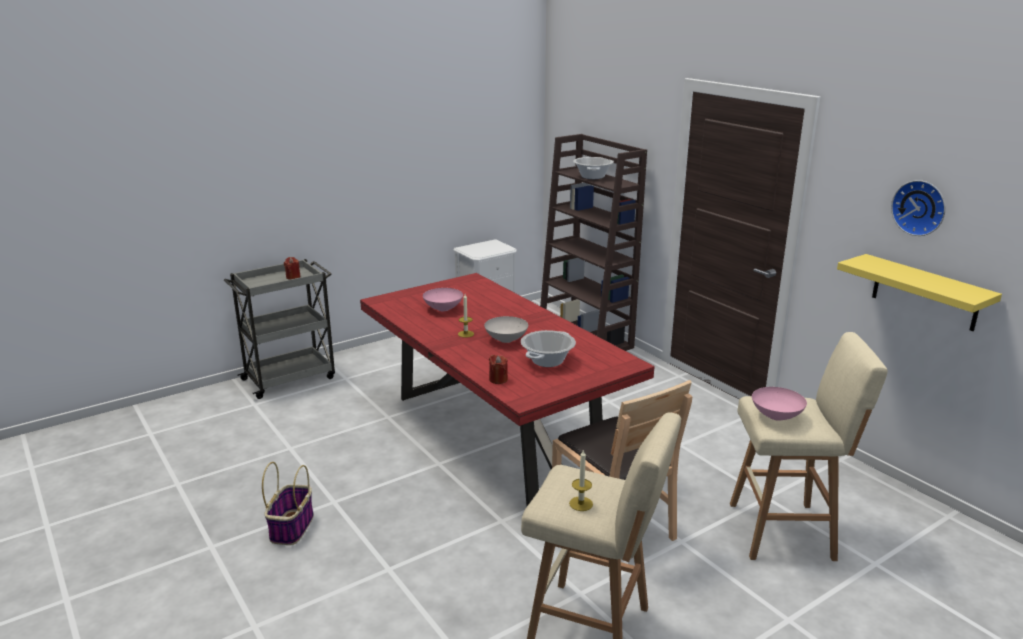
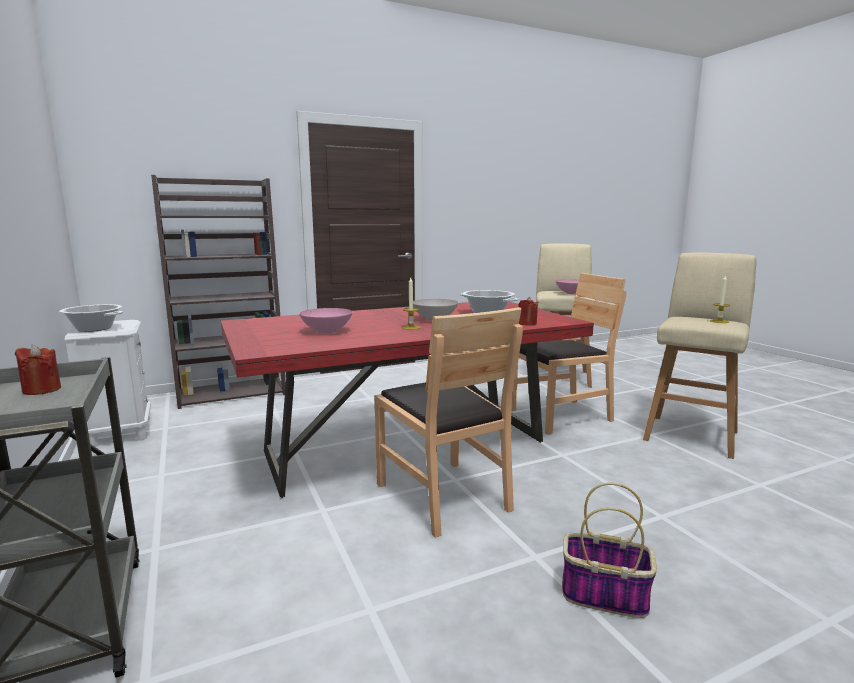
camera: 80 degrees left, 10 degrees down
cooking pot [573,157,614,179] -> cooking pot moved to [59,304,123,332]
yellow shelf [837,254,1002,331] -> none
wall clock [891,180,946,236] -> none
none -> brown chair [375,307,523,538]

